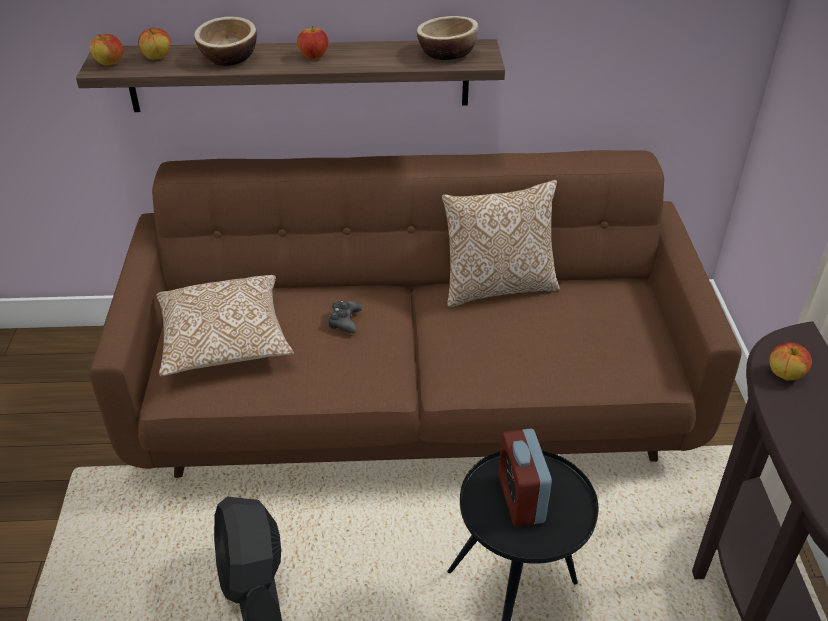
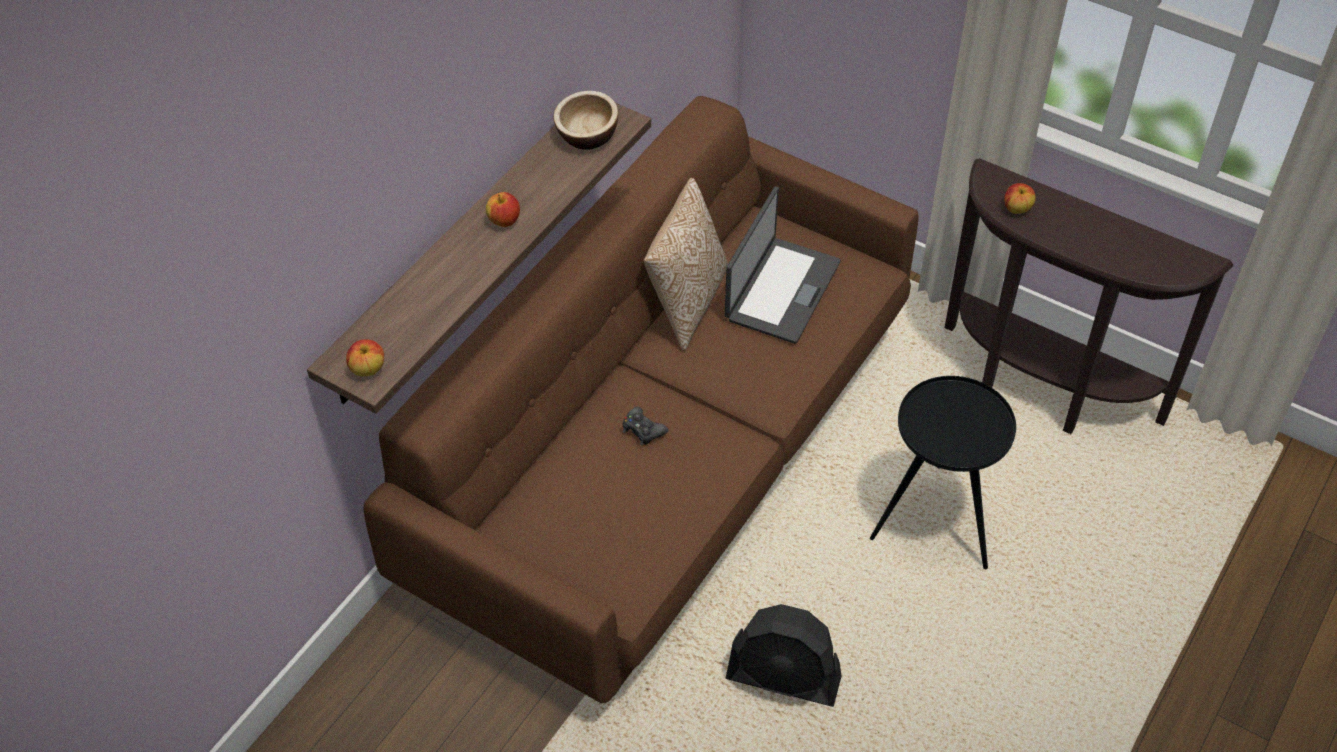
camera: 55 degrees left, 10 degrees up
apple [138,28,171,60] -> none
pillow [157,275,294,376] -> none
bowl [194,16,257,66] -> none
alarm clock [498,429,552,527] -> none
none -> laptop [725,187,841,344]

